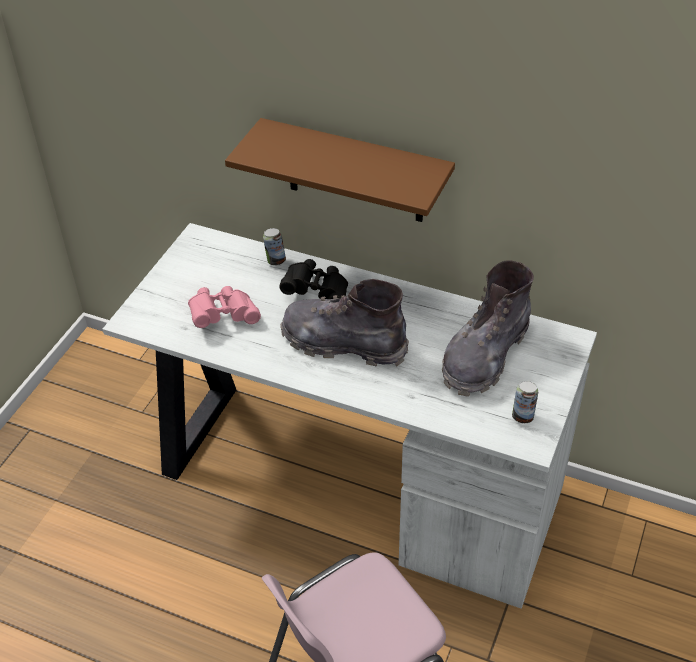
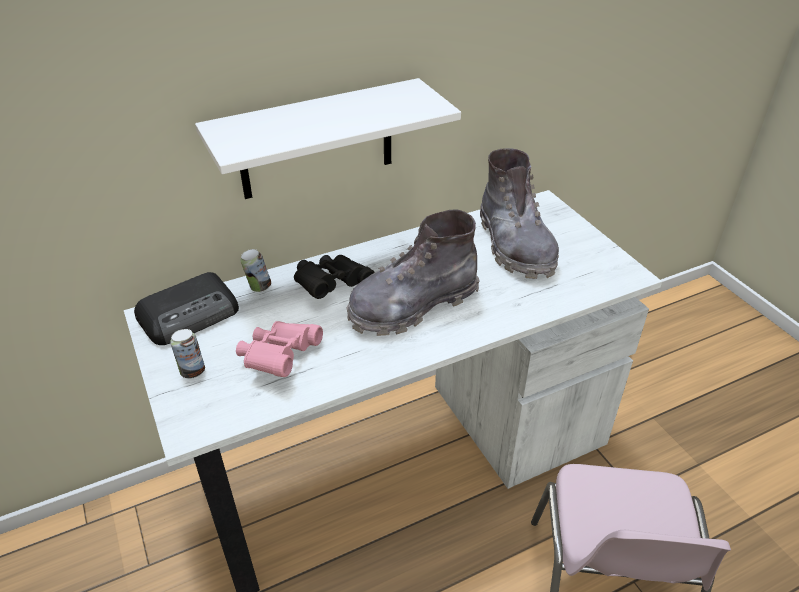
camera: 50 degrees left, 5 degrees down
brown shelf [225,118,455,222] -> white shelf [195,78,461,199]
can [512,381,538,423] -> can moved to [170,329,205,378]
none -> radio [134,272,239,345]

